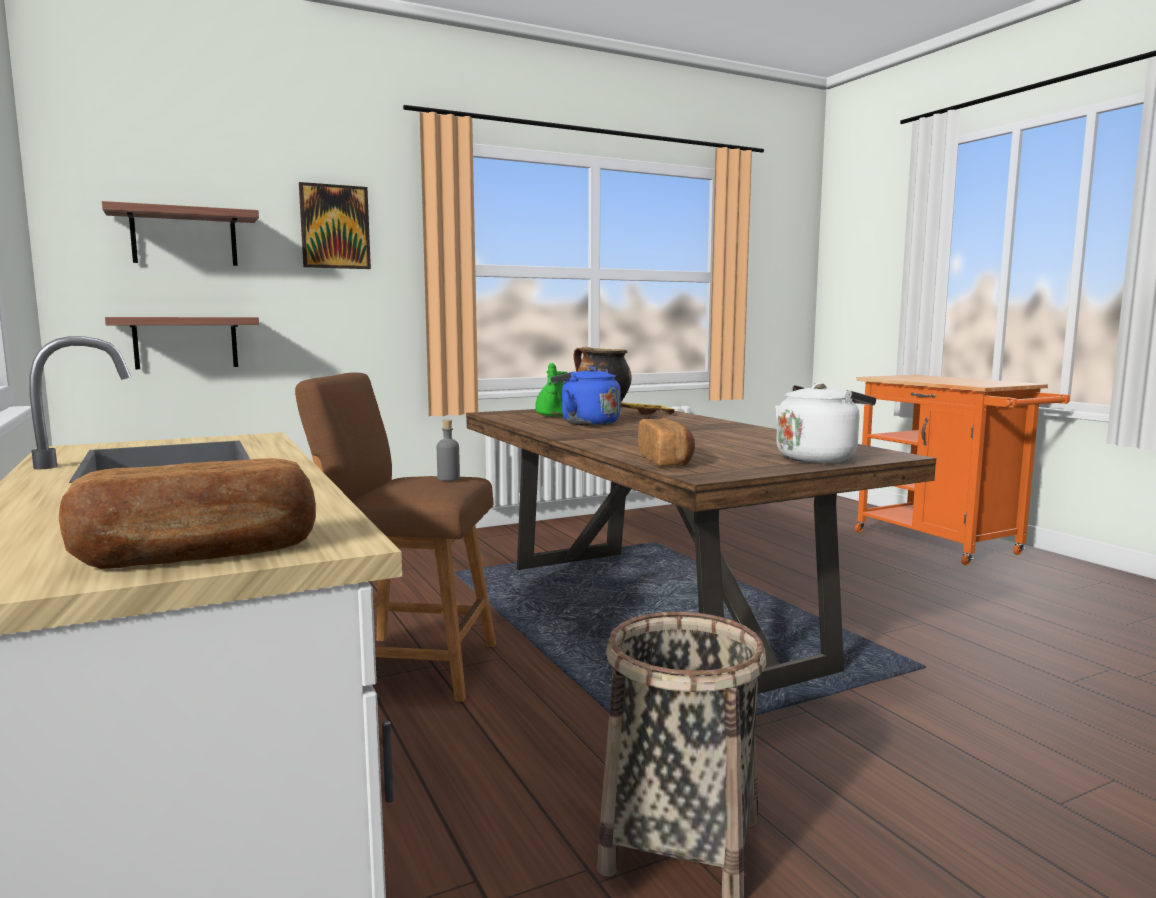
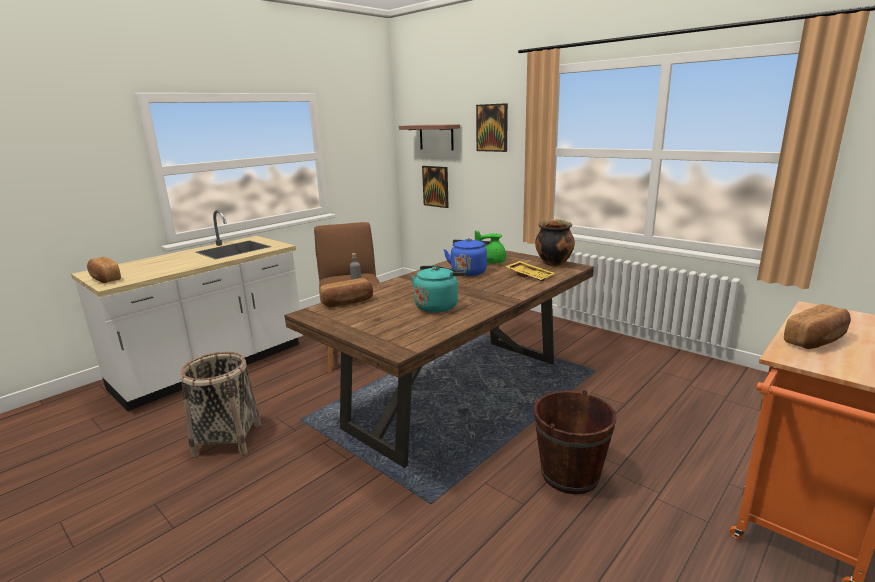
camera: 70 degrees right, 10 degrees up
shelf [105,317,259,369] -> picture [422,166,449,208]
white kettle [775,383,876,463] -> none
none -> turquoise kettle [411,266,466,313]
none -> brown bucket [534,390,617,494]
none -> bread [784,304,851,349]

